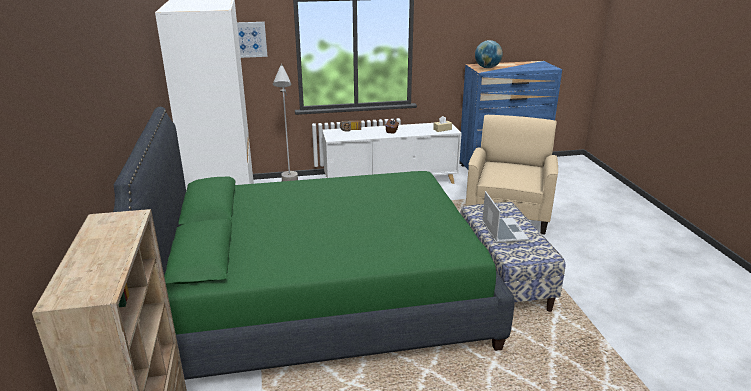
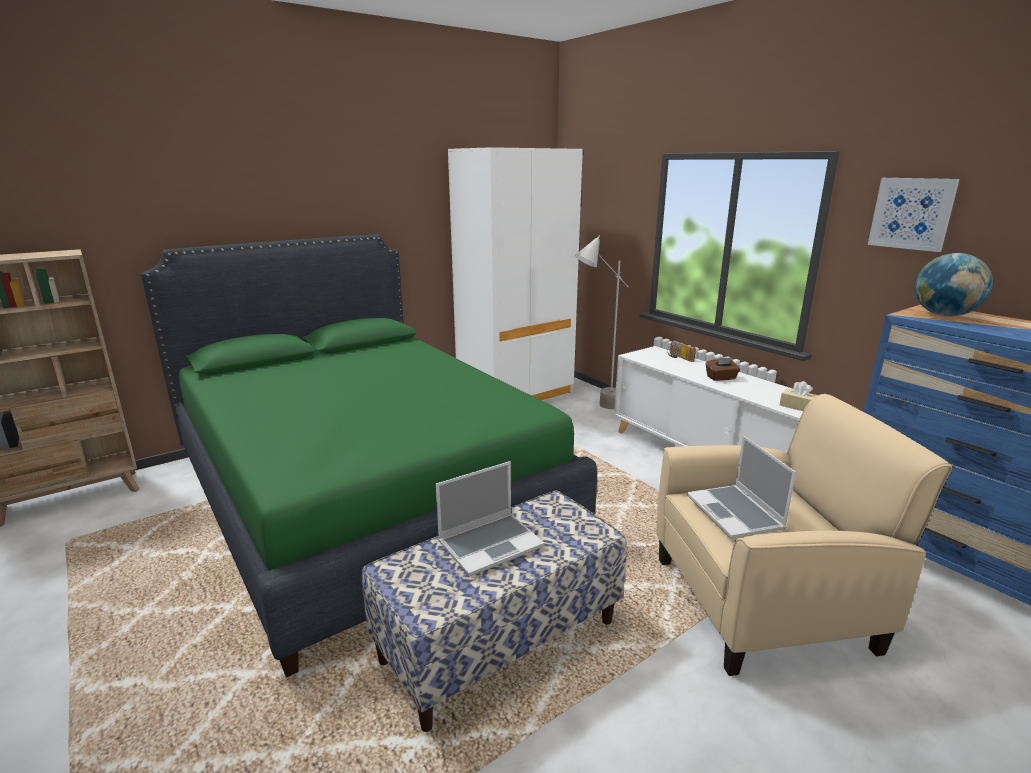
camera: 65 degrees right, 5 degrees down
picture [237,22,268,58] -> picture moved to [868,178,960,252]
none -> laptop [687,436,796,538]

